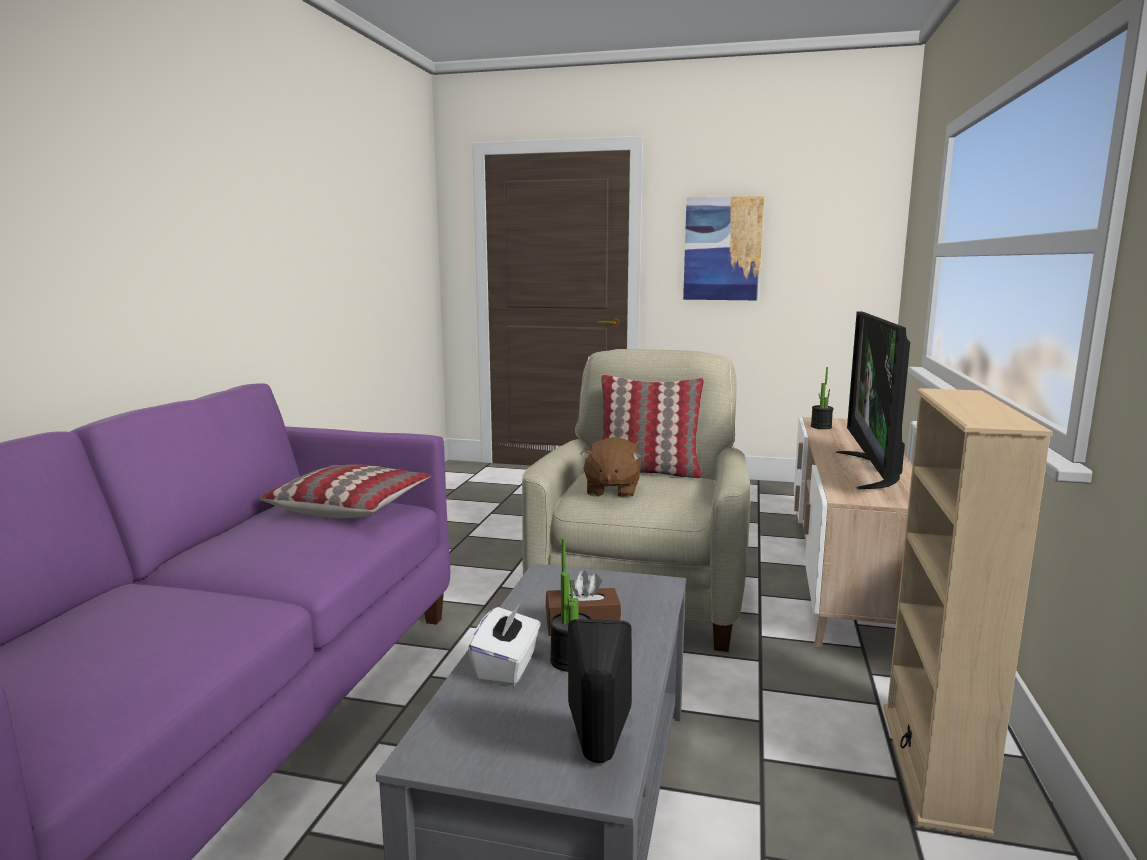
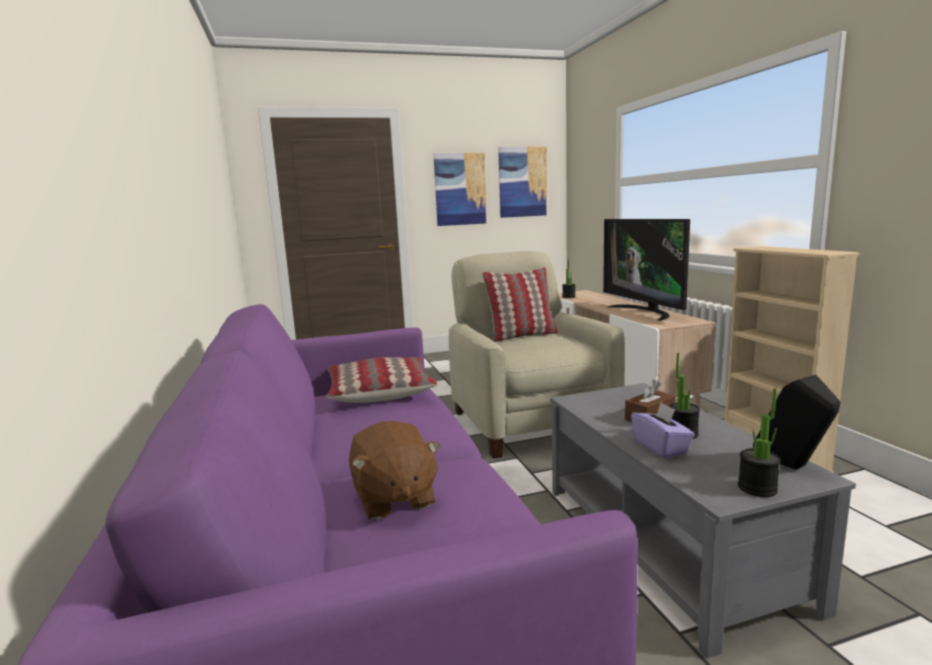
camera: 30 degrees left, 0 degrees up
white tissue box [468,602,541,686] -> purple tissue box [631,402,695,458]
brown plush toy [580,437,642,498] -> brown plush toy moved to [349,421,441,520]
none -> picture [498,146,547,218]
none -> potted plant [738,388,781,497]

